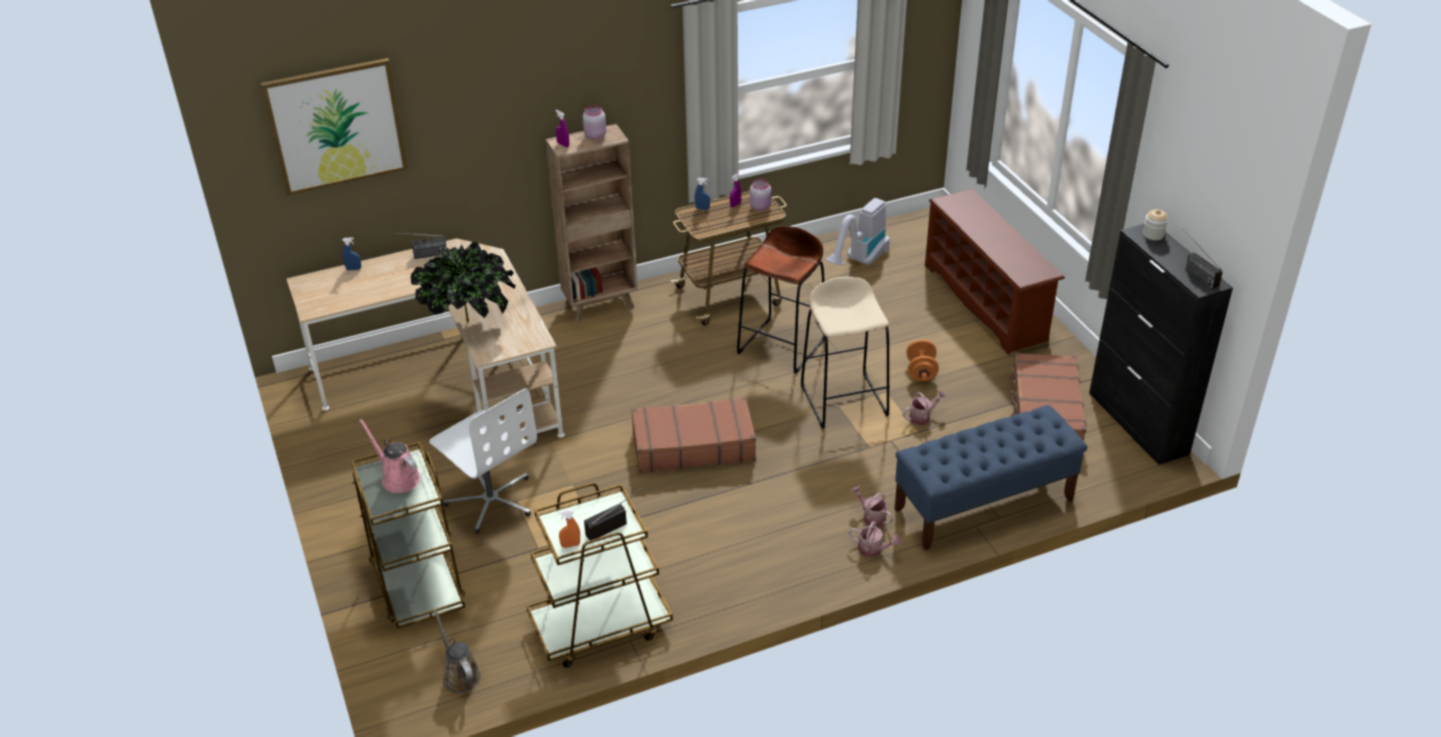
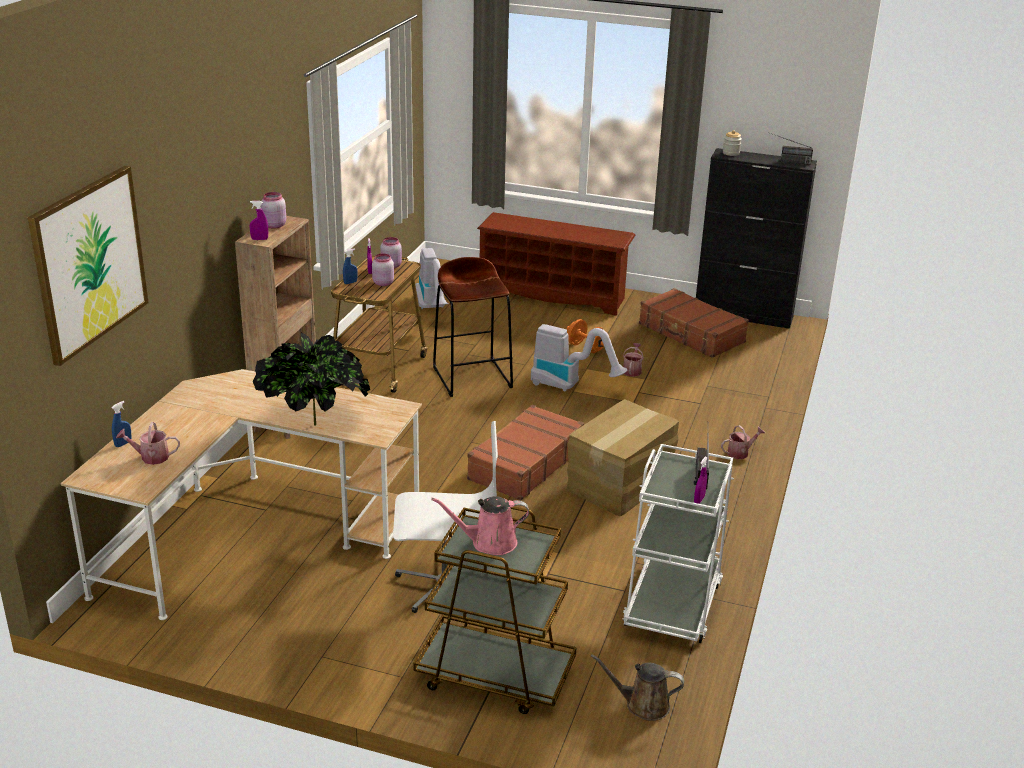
camera: 50 degrees left, 10 degrees down
radio [398,233,447,259] -> none
brown cart [527,483,673,668] -> white cart [622,444,734,643]
orange spray bottle [559,510,580,548] -> purple spray bottle [694,457,708,504]
beige stool [801,277,890,428] -> vacuum cleaner [531,324,627,391]
watering can [852,485,893,527] -> watering can moved to [116,422,180,465]
blue bench [895,405,1087,550] -> none
none -> pink jar [372,254,394,286]
none -> cardboard box [566,399,679,517]

